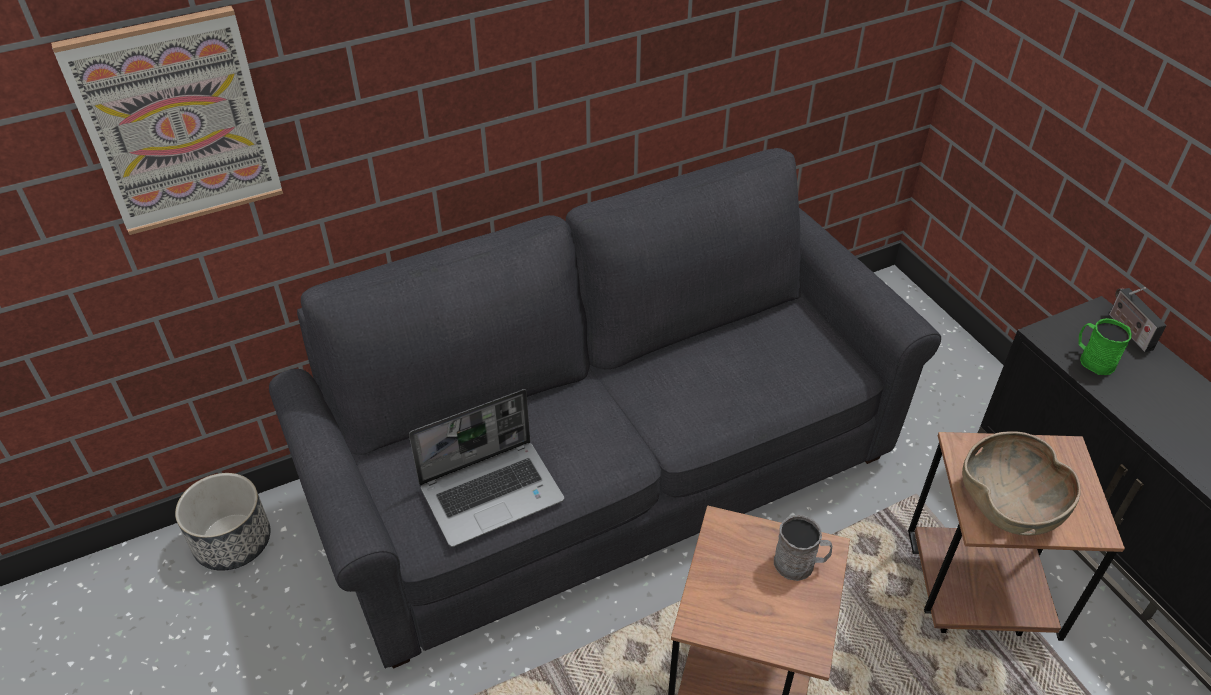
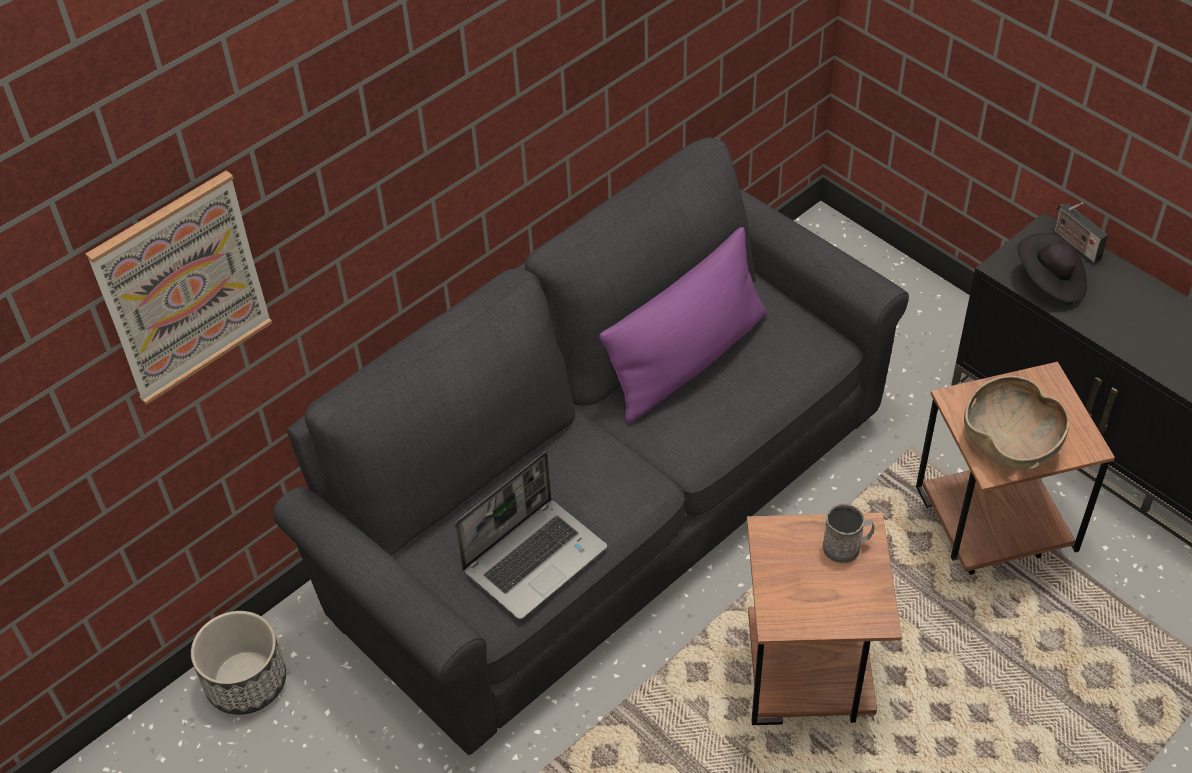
camera: 15 degrees left, 5 degrees up
green mug [1078,318,1132,375] -> black hat [1017,233,1087,303]
none -> purple pillow [599,227,767,423]

